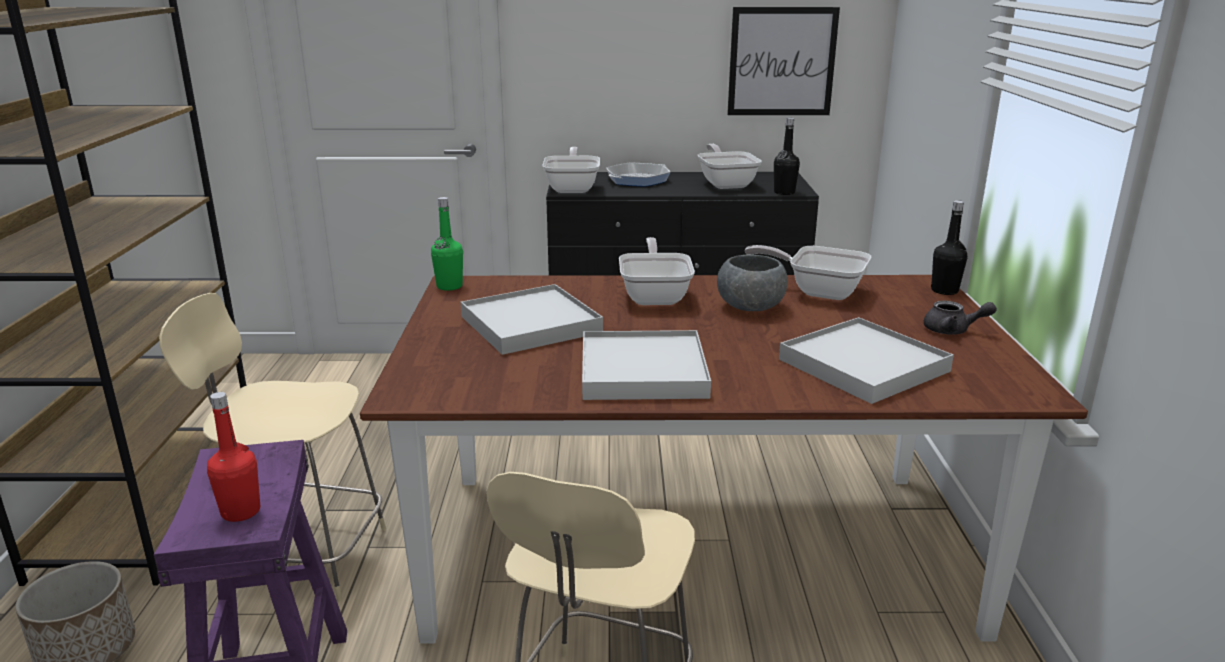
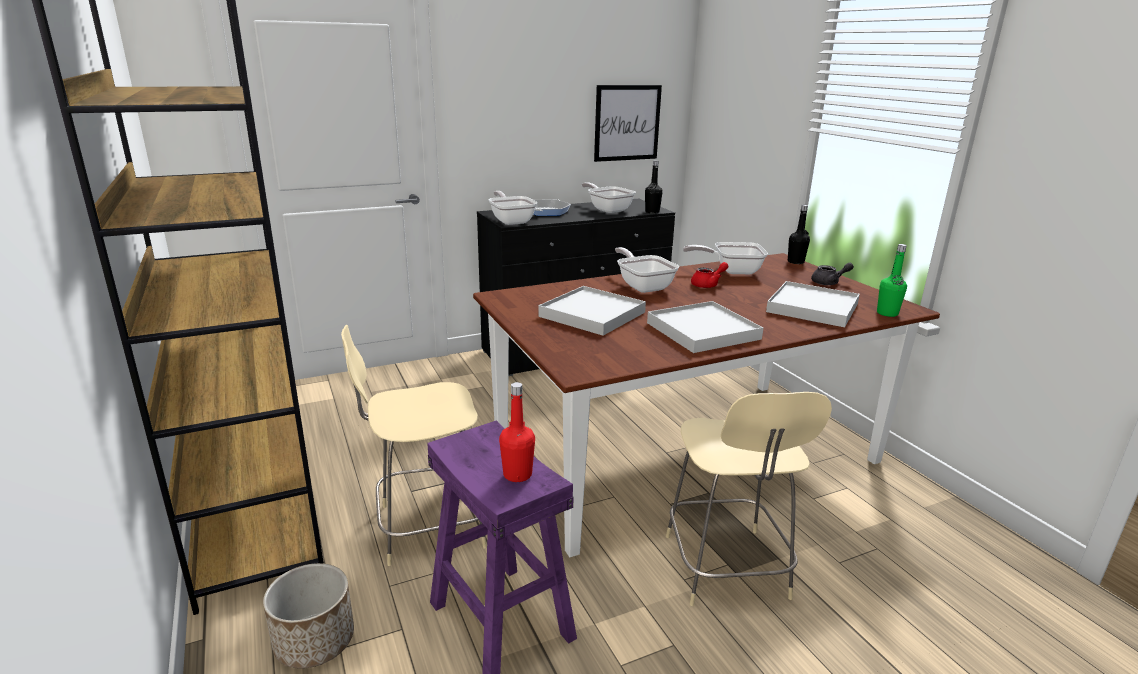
camera: 25 degrees left, 0 degrees up
green bottle [431,197,463,291] -> green bottle moved to [877,244,907,317]
grey bowl [717,255,788,311] -> red teapot [691,262,729,288]

